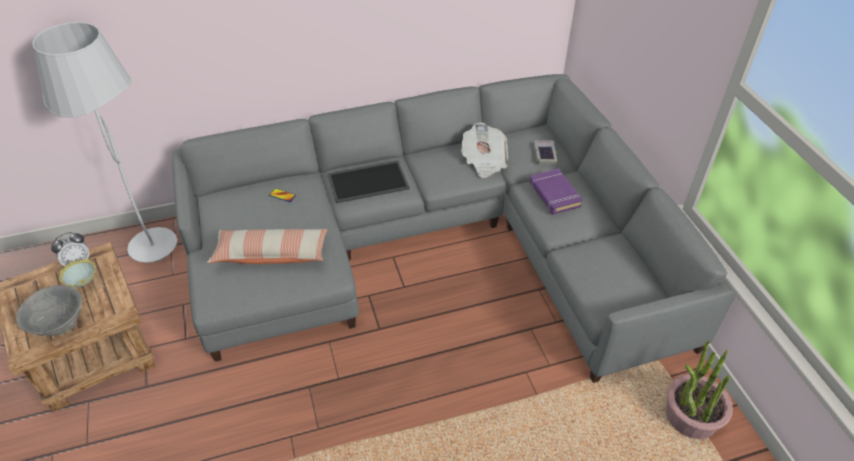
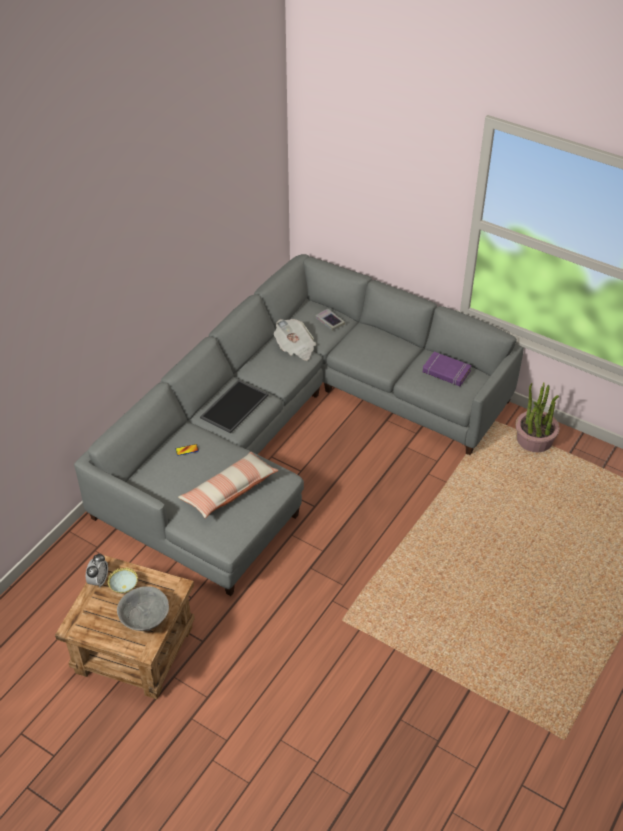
camera: 40 degrees left, 0 degrees up
white floor lamp [33,22,177,263] -> none
purple book [530,169,583,215] -> purple book moved to [423,352,472,386]

